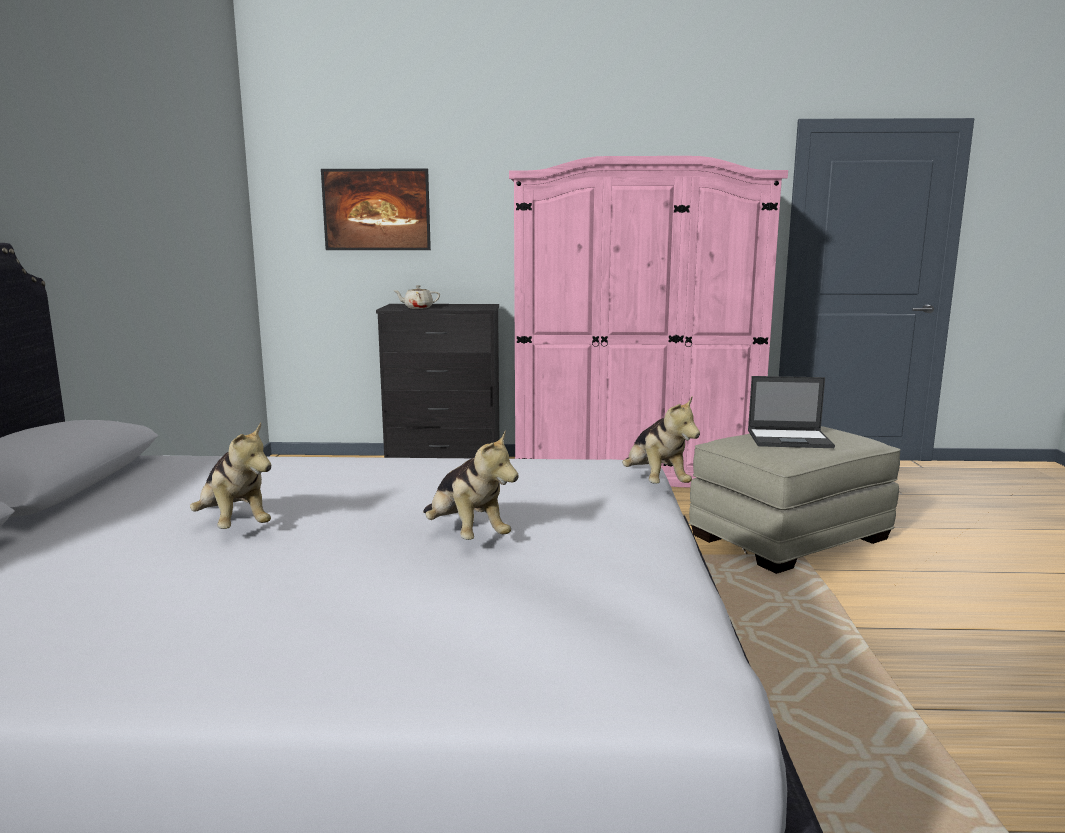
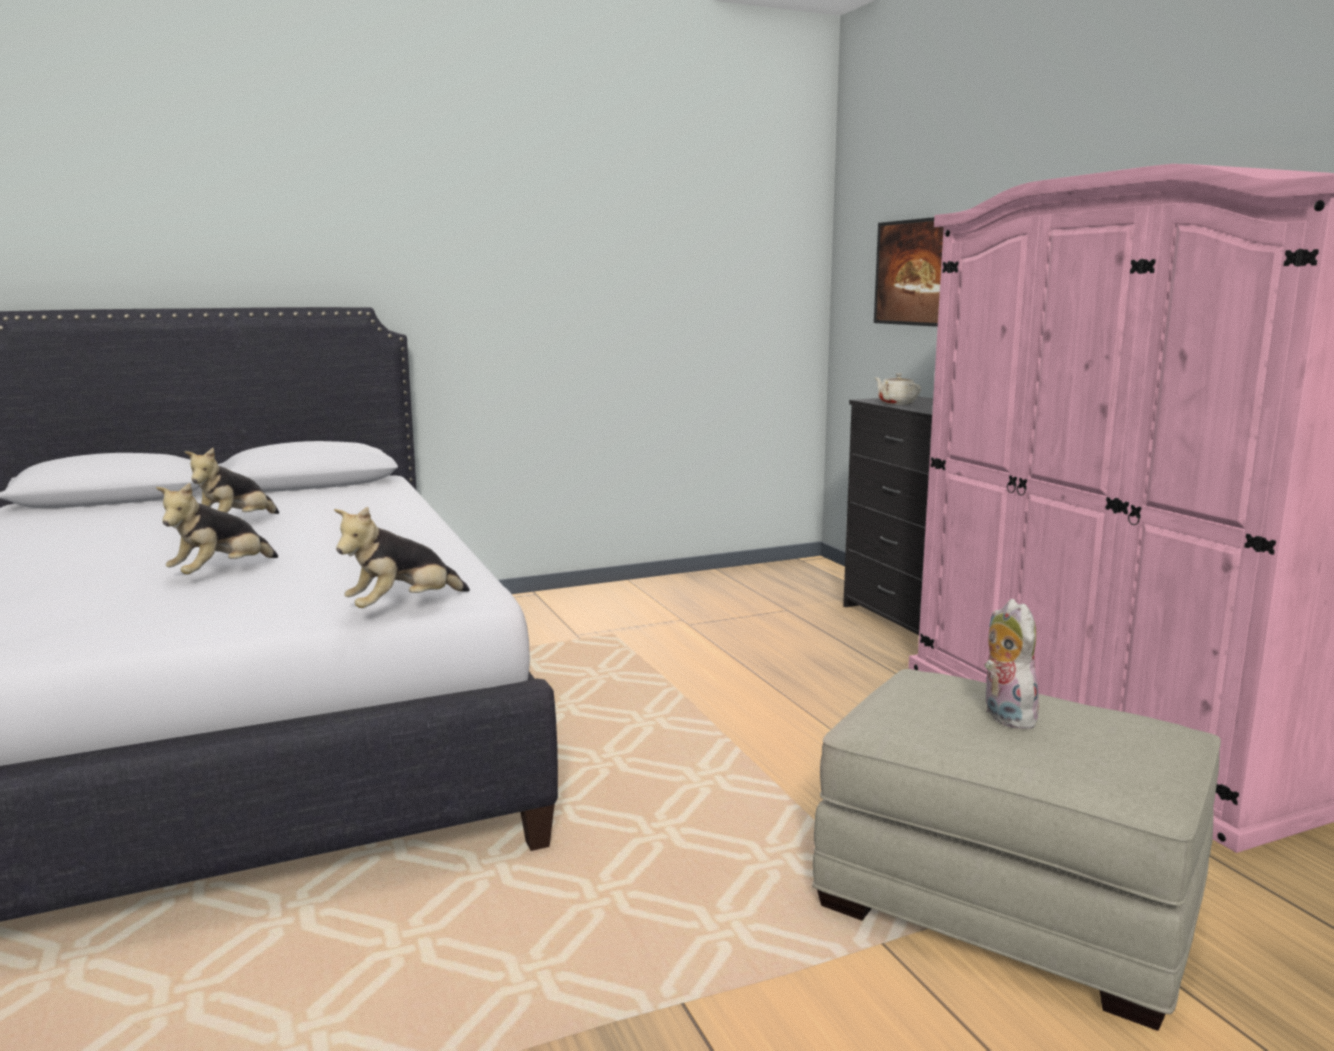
camera: 65 degrees right, 0 degrees up
laptop [748,376,835,448] -> plush toy [984,599,1039,729]

